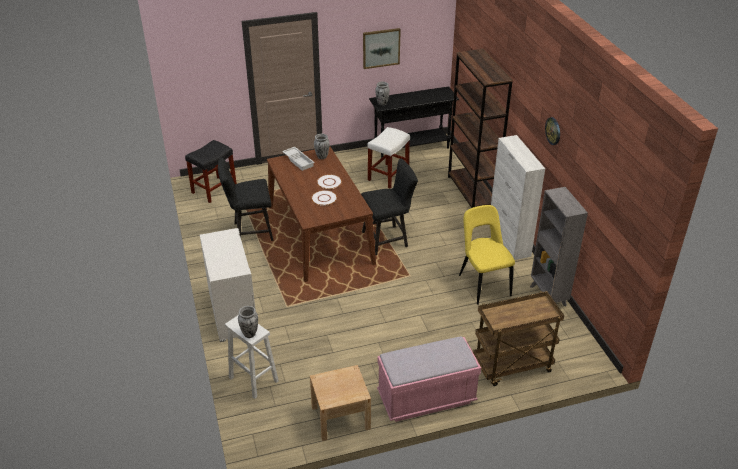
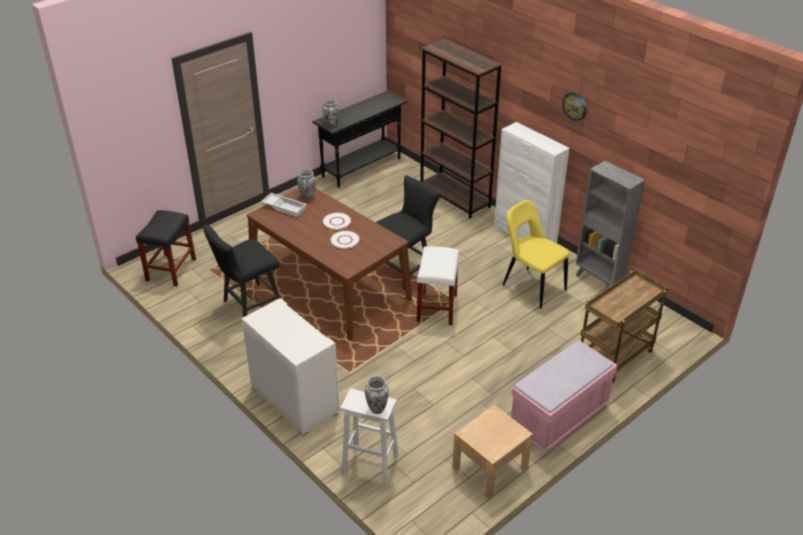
camera: 25 degrees left, 0 degrees up
picture [363,28,401,69] -> none
white stool [367,127,410,188] -> white stool moved to [417,246,459,325]

